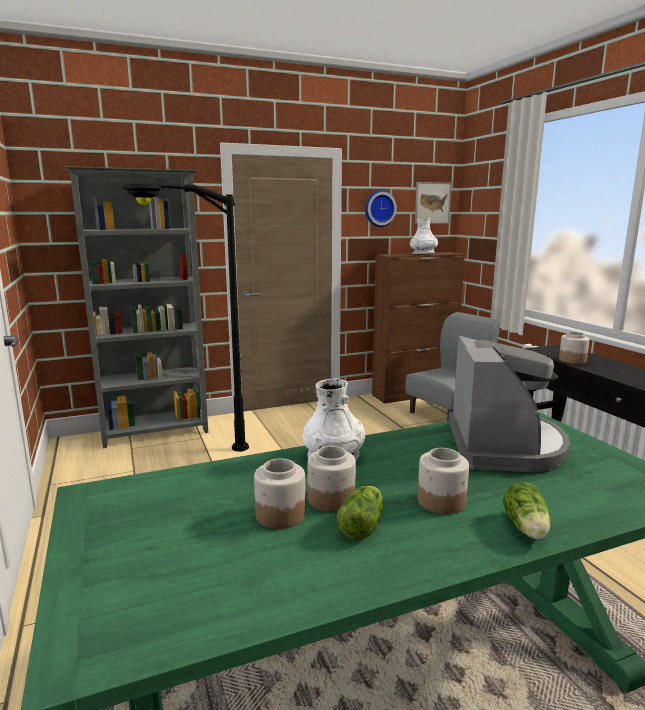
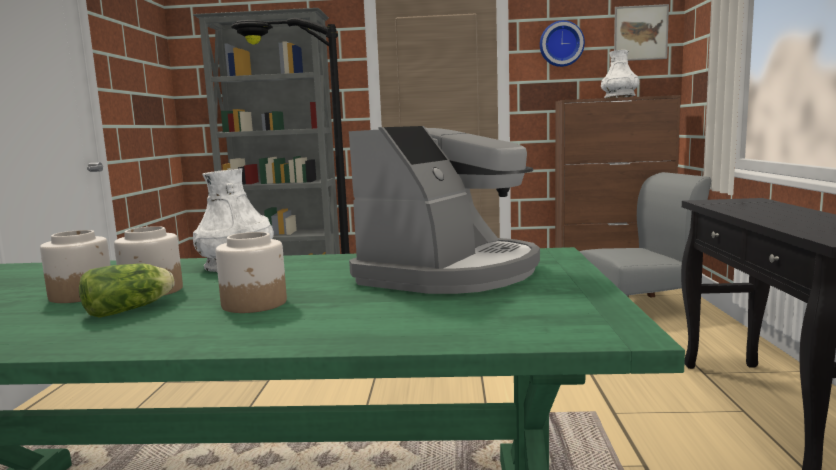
camera: 25 degrees right, 5 degrees down
lettuce [503,482,551,540] -> none
jar [559,332,590,364] -> none

